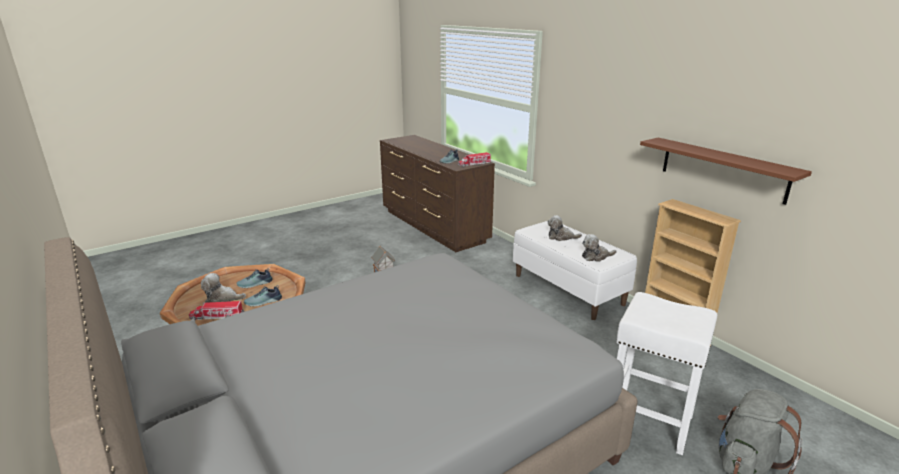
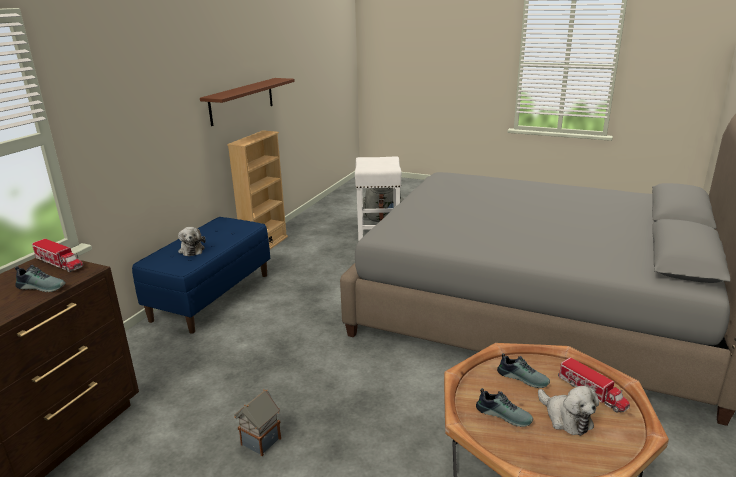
camera: 120 degrees left, 0 degrees up
white bench [513,221,637,320] -> blue bench [132,217,270,334]
plush toy [582,234,616,262] -> none

